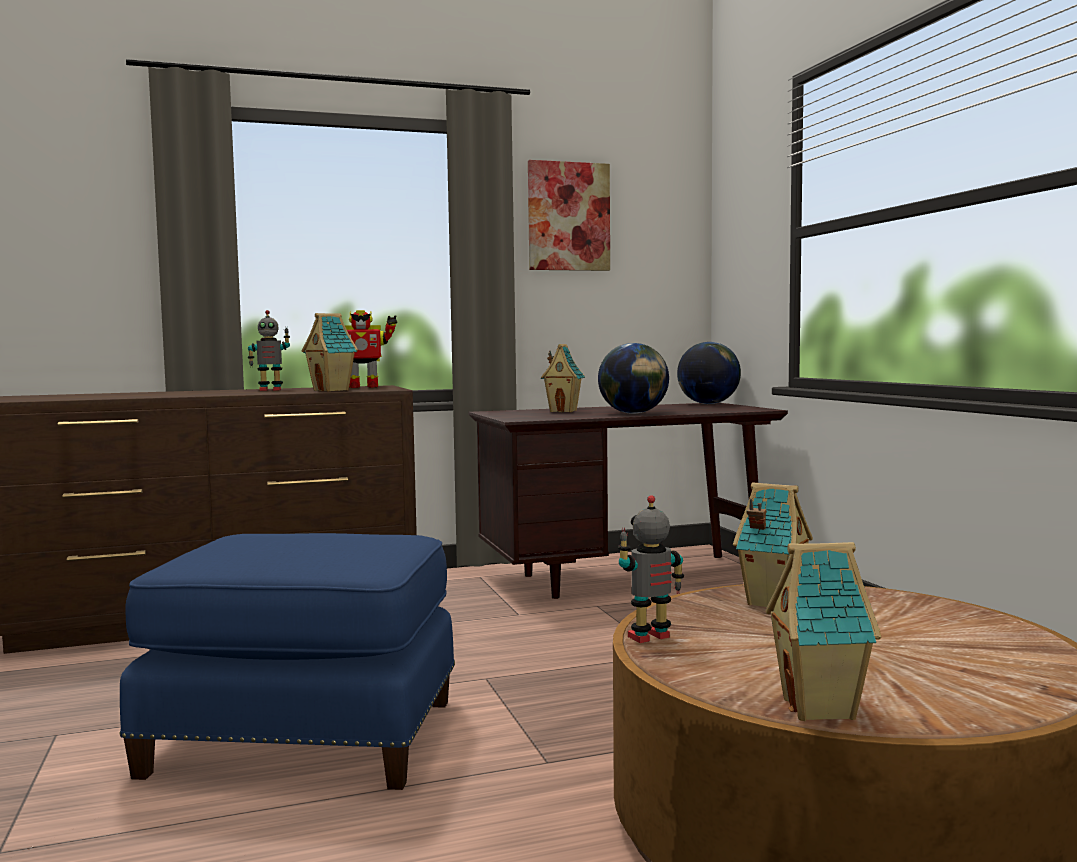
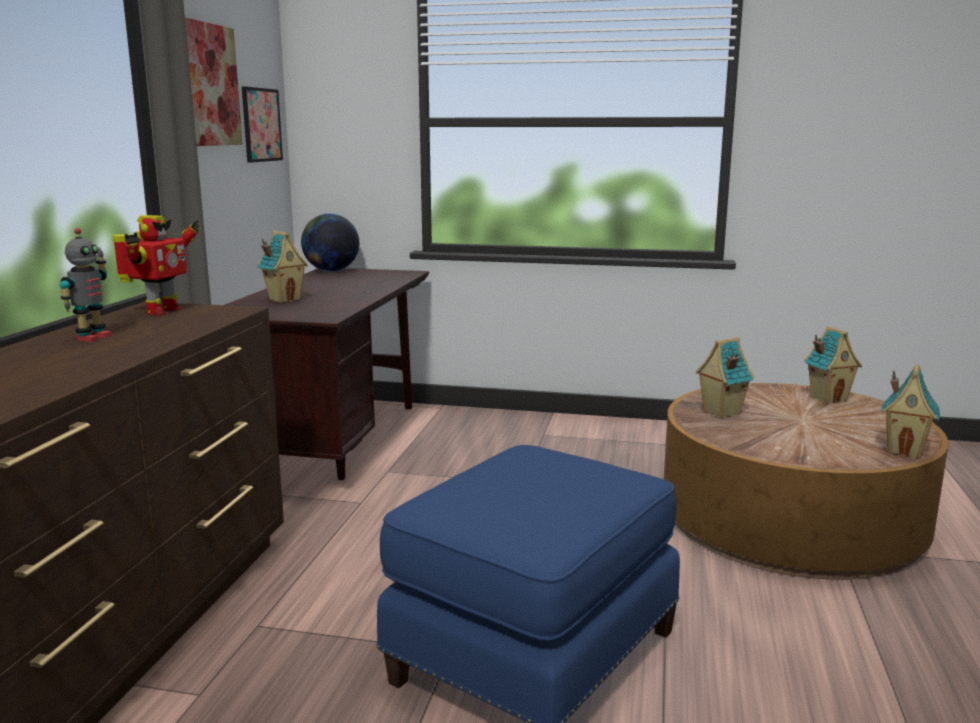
camera: 60 degrees left, 10 degrees up
toy house [302,313,358,392] -> toy house moved to [804,326,862,404]
globe [598,343,669,414] -> none
toy robot [618,495,684,643] -> none
none -> picture [242,86,283,163]

